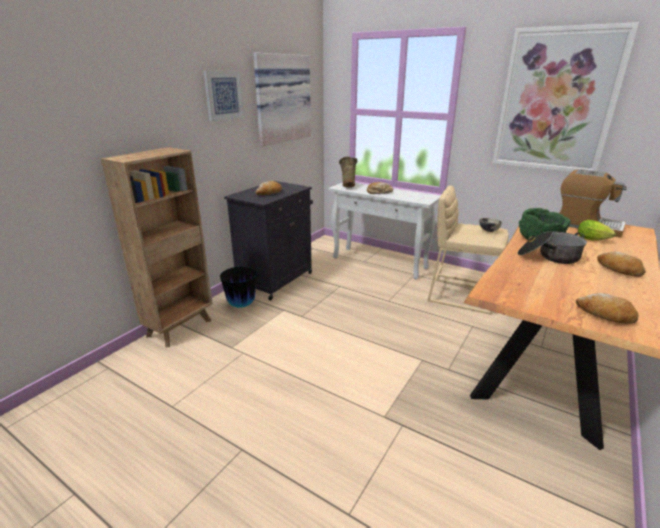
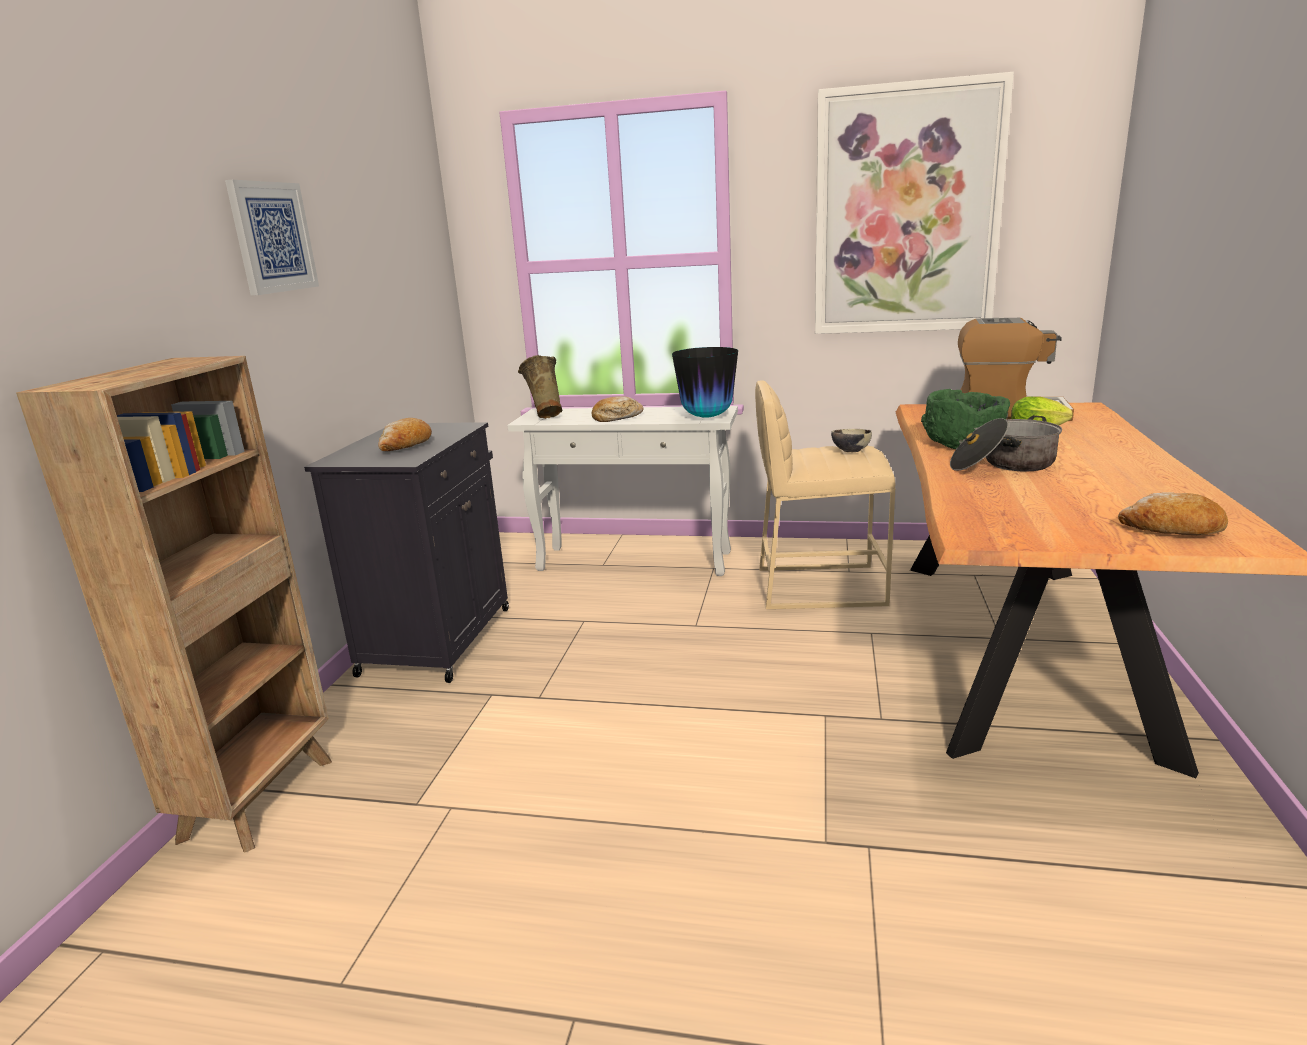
camera: 20 degrees left, 5 degrees down
vase [220,267,257,308] -> vase moved to [672,347,738,418]
picture [253,52,311,146] -> none
bread [597,252,646,277] -> none

